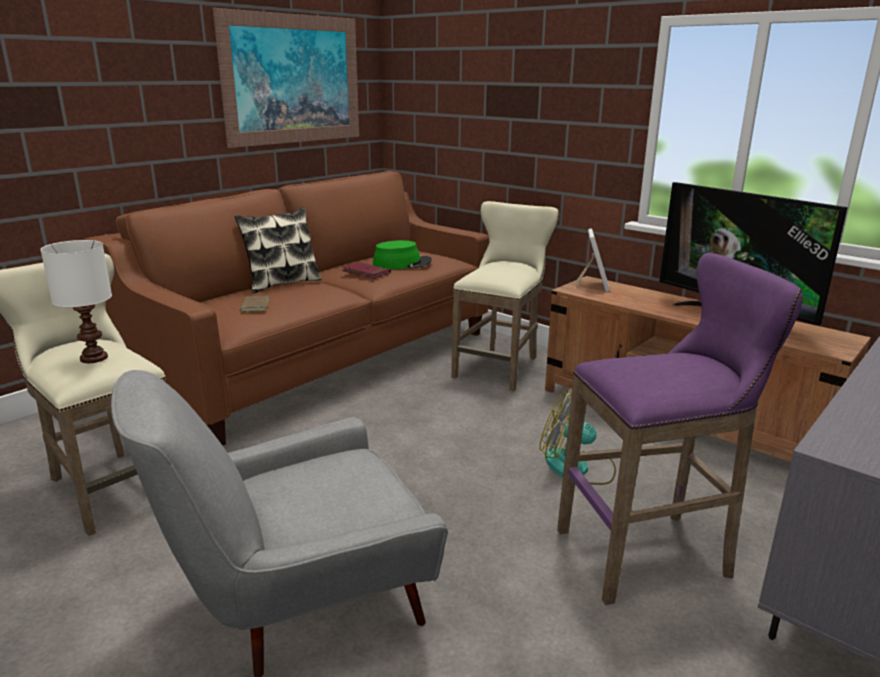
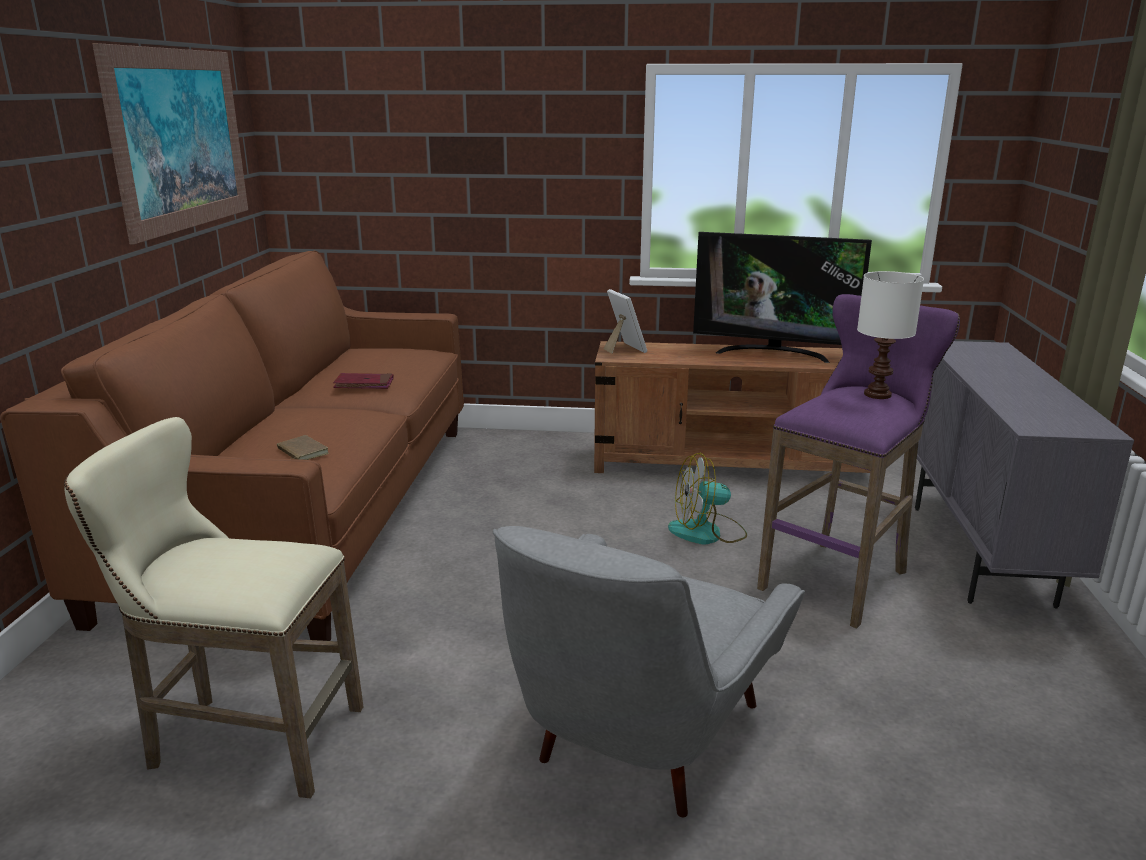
camera: 35 degrees left, 0 degrees up
white table lamp [40,240,112,363] -> white table lamp moved to [857,271,924,399]
pillow [234,207,322,293] -> none
green hat [373,240,432,269] -> none
beige stool [451,201,559,391] -> none

